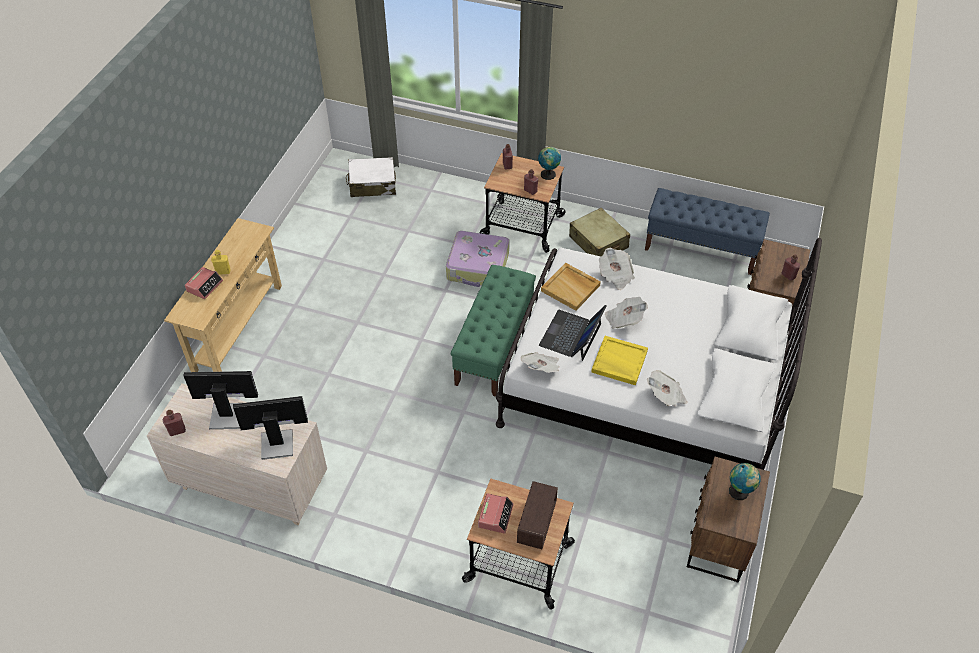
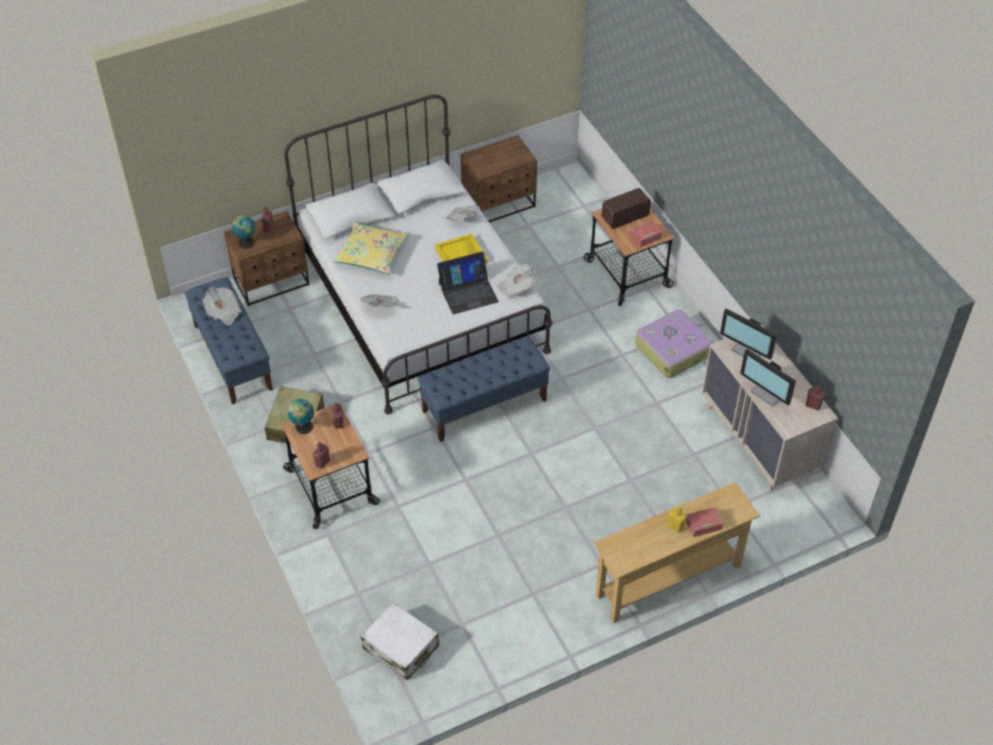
camera: 135 degrees left, 0 degrees up
suitcase [446,231,509,287] -> suitcase moved to [635,310,713,378]
green bench [451,265,536,397] -> blue bench [418,336,550,442]
beige tray [541,263,601,311] -> none
newspaper [605,297,648,329] -> newspaper moved to [203,287,242,325]
globe [729,463,761,500] -> globe moved to [232,215,256,249]
none -> yellow pillow [333,222,409,275]

